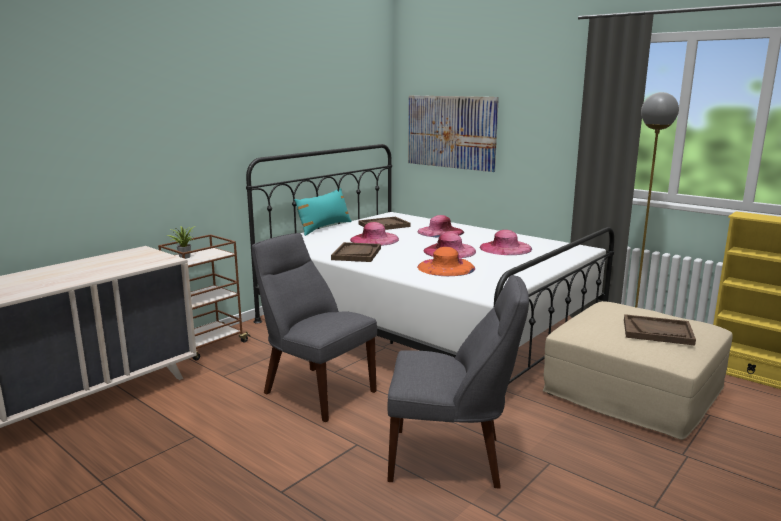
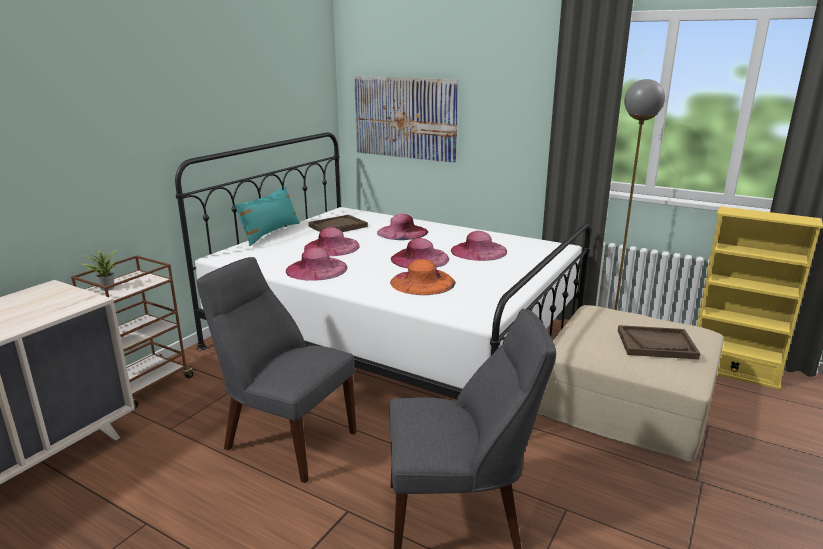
camera: 10 degrees left, 5 degrees up
brown tray [331,242,381,262] -> pink hat [286,247,347,281]

